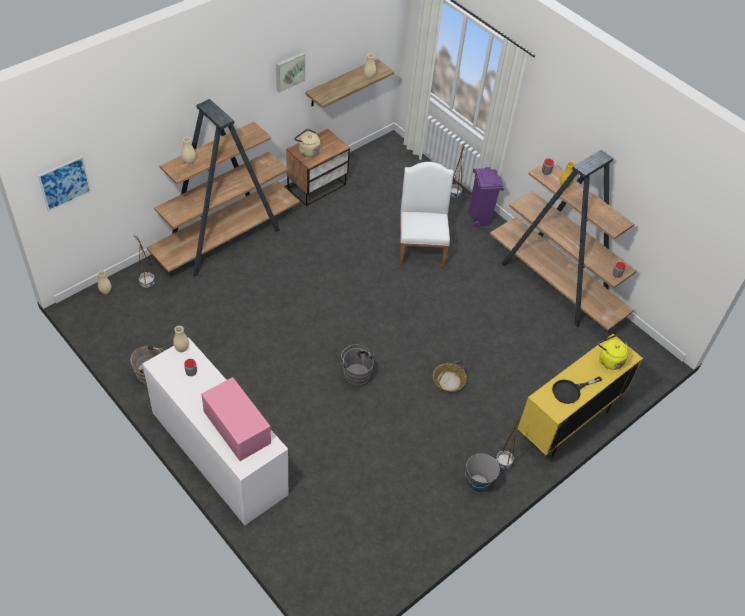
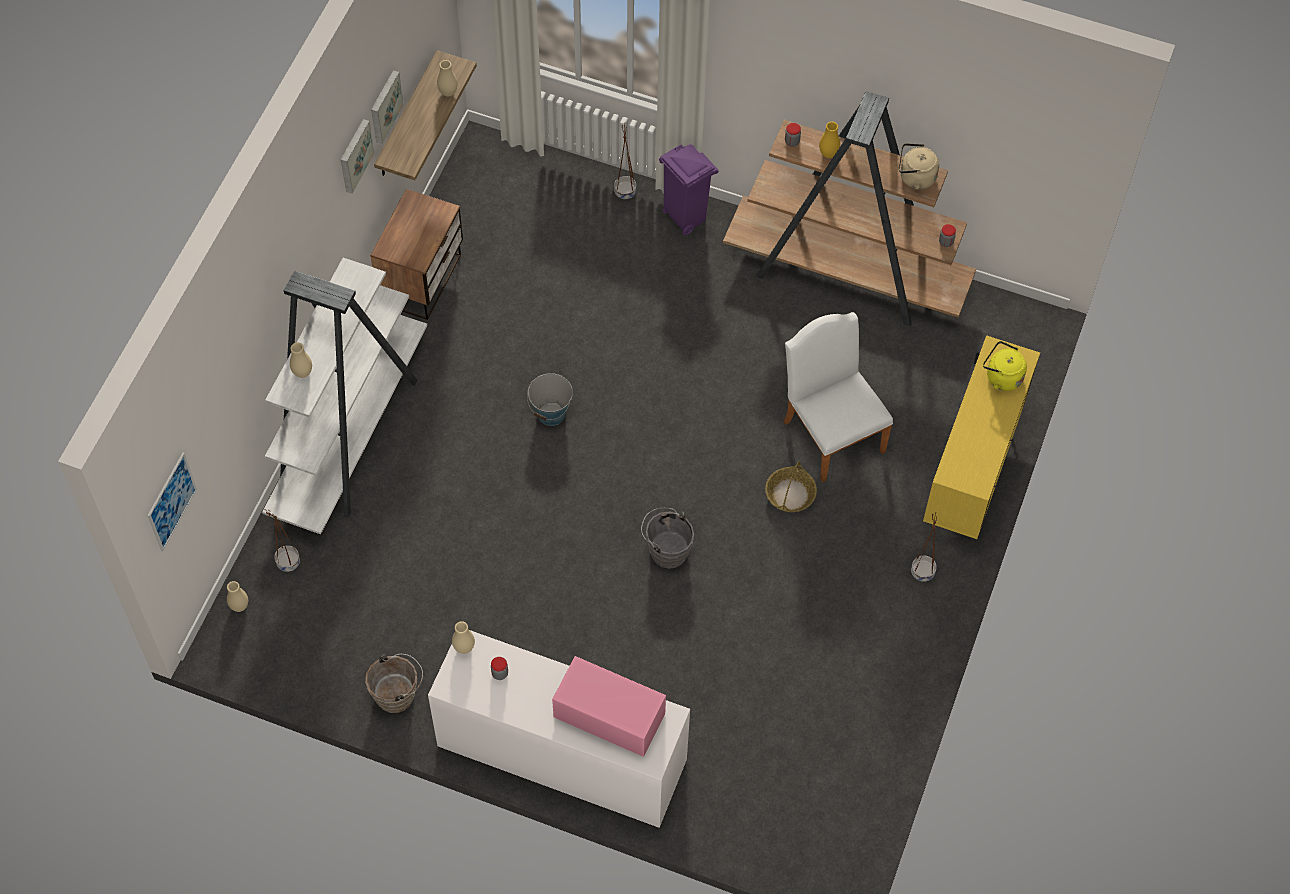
camera: 25 degrees left, 10 degrees up
brown bookcase [146,99,300,277] -> white bookcase [262,258,427,534]
beige kettle [294,129,320,157] -> beige kettle moved to [899,143,939,190]
white chair [399,162,454,269] -> white chair moved to [783,312,893,482]
bucket [465,453,500,492] -> bucket moved to [527,373,573,426]
black frying pan [552,376,602,404] -> none
none -> picture [371,70,404,144]

